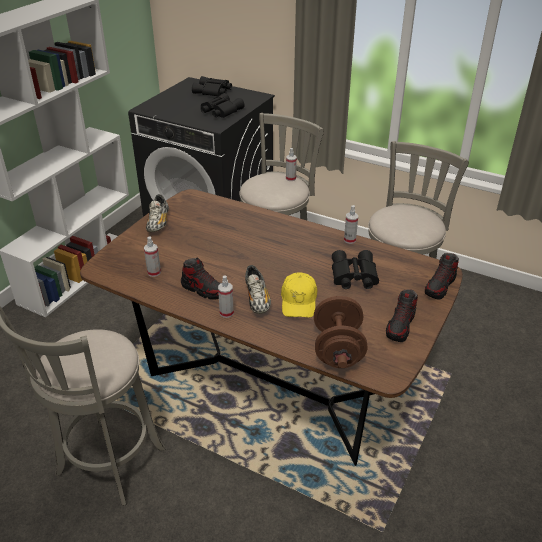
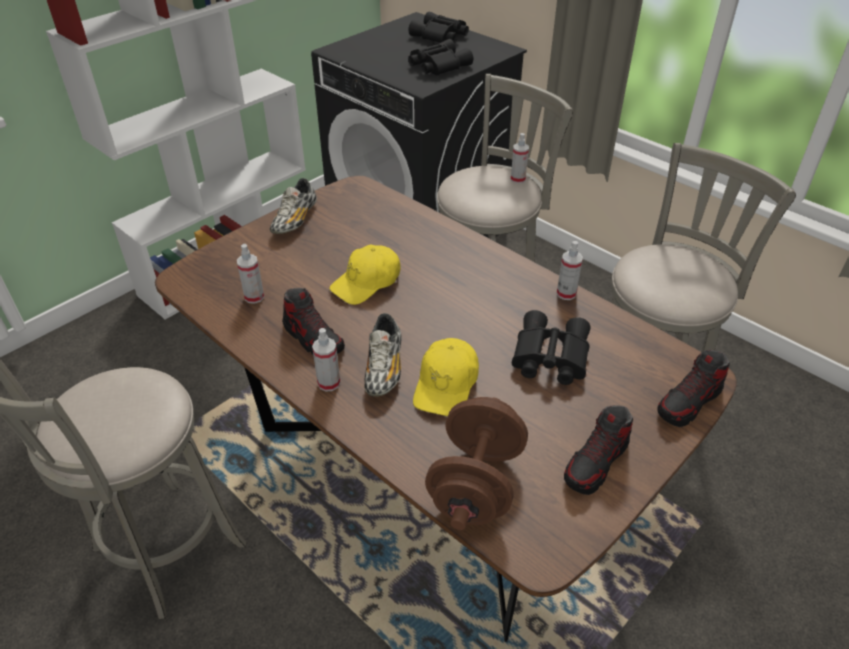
camera: 15 degrees right, 5 degrees up
none -> yellow cap [330,245,400,305]

